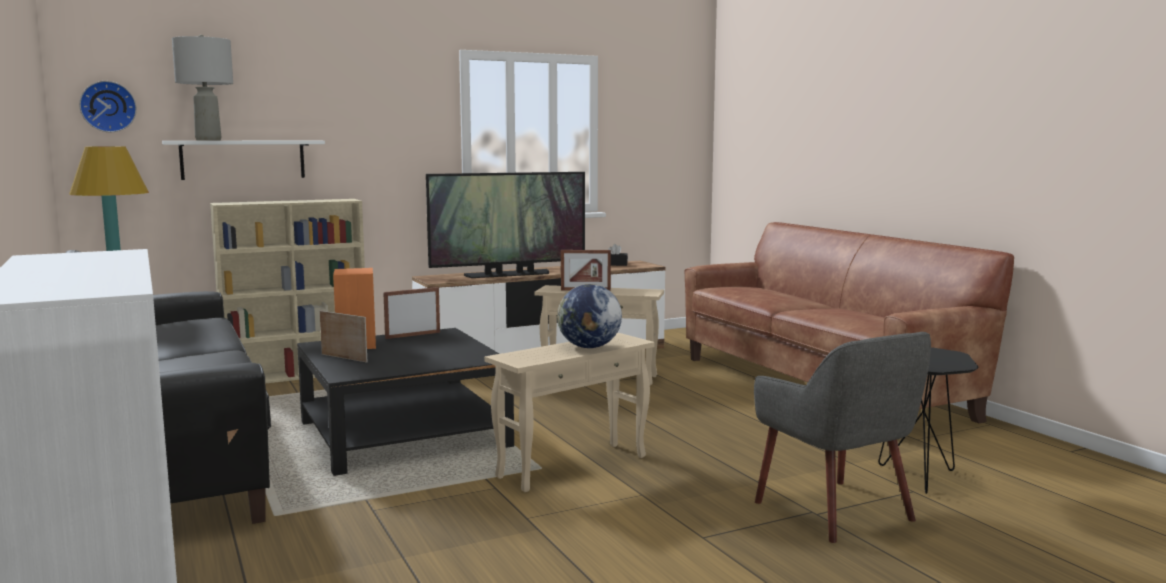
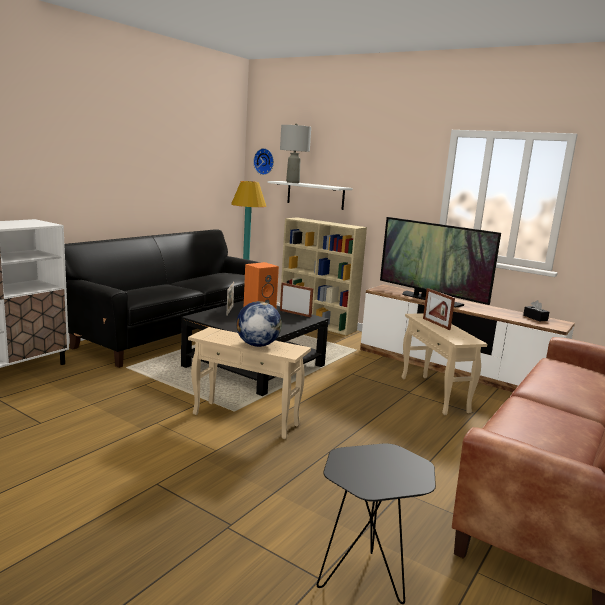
camera: 60 degrees right, 5 degrees up
grey armchair [754,332,931,543] -> none

